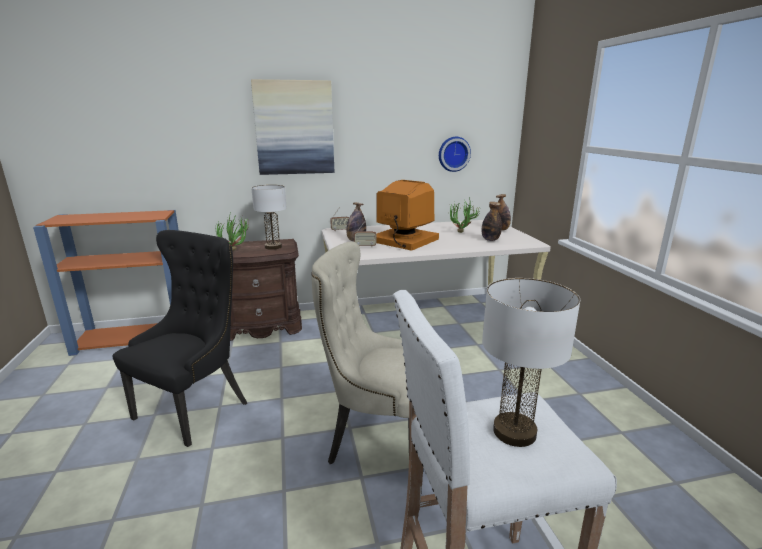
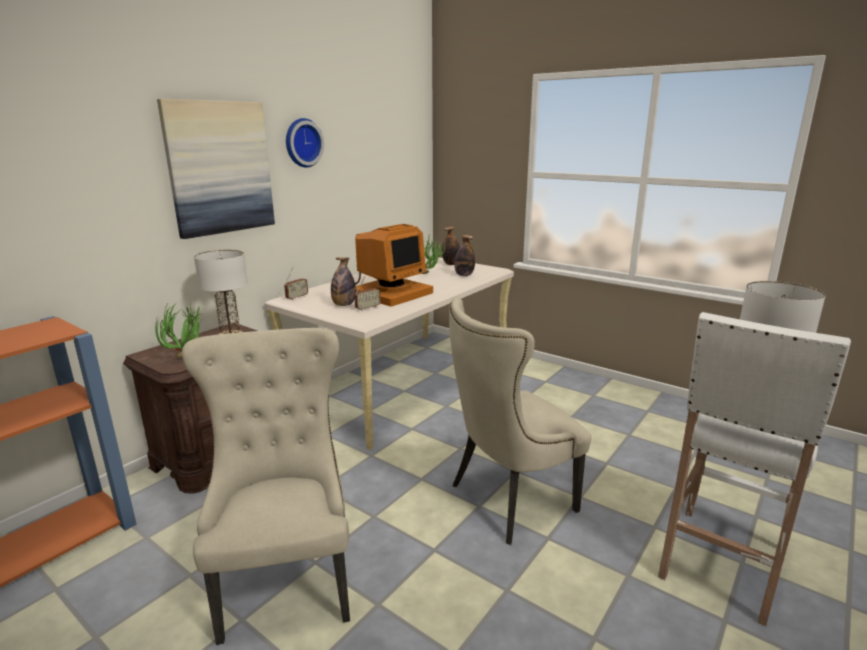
camera: 40 degrees left, 0 degrees up
black chair [112,230,247,447] -> beige chair [182,328,350,645]
monitor [376,180,439,250] -> monitor turned 135 degrees clockwise [355,224,433,307]
wall clock [439,137,471,172] -> wall clock moved to [286,118,324,168]

